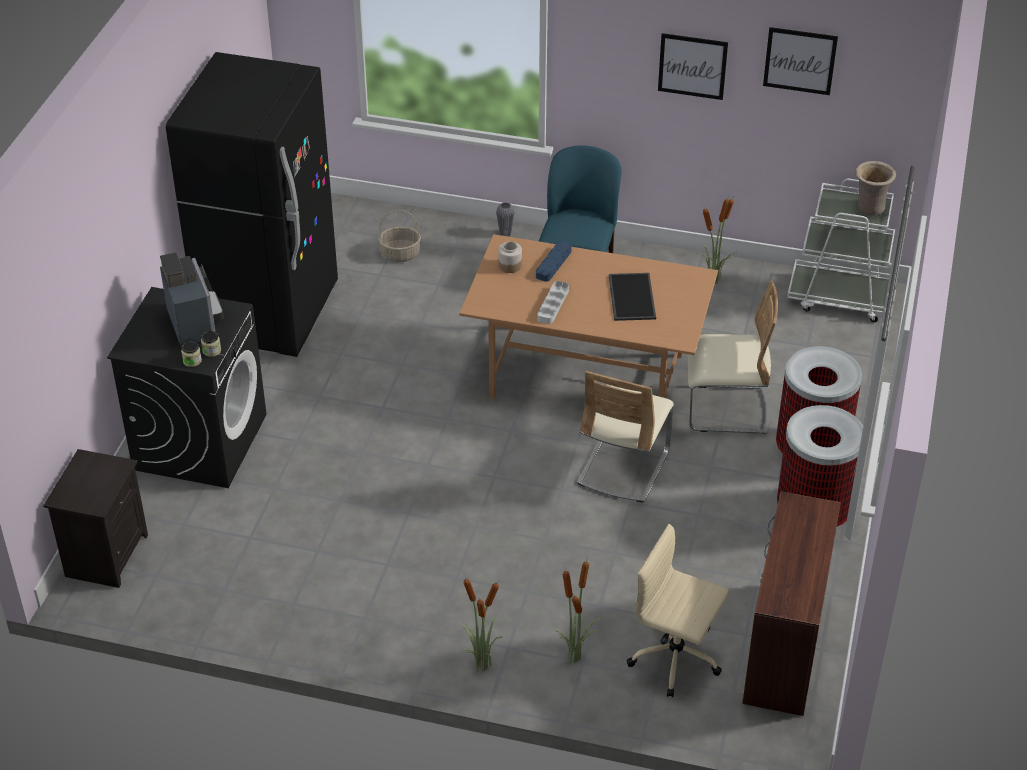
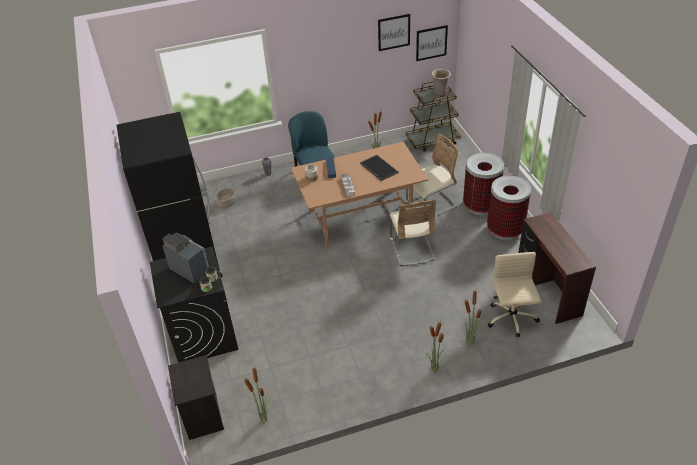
camera: 30 degrees left, 0 degrees up
beige office chair [627,524,729,697] -> beige office chair turned 90 degrees clockwise [488,252,541,337]
picture [658,33,728,100] -> picture moved to [416,25,448,61]
white cart [787,179,895,322] -> brown cart [406,81,461,152]
none -> potted plant [244,365,272,424]

